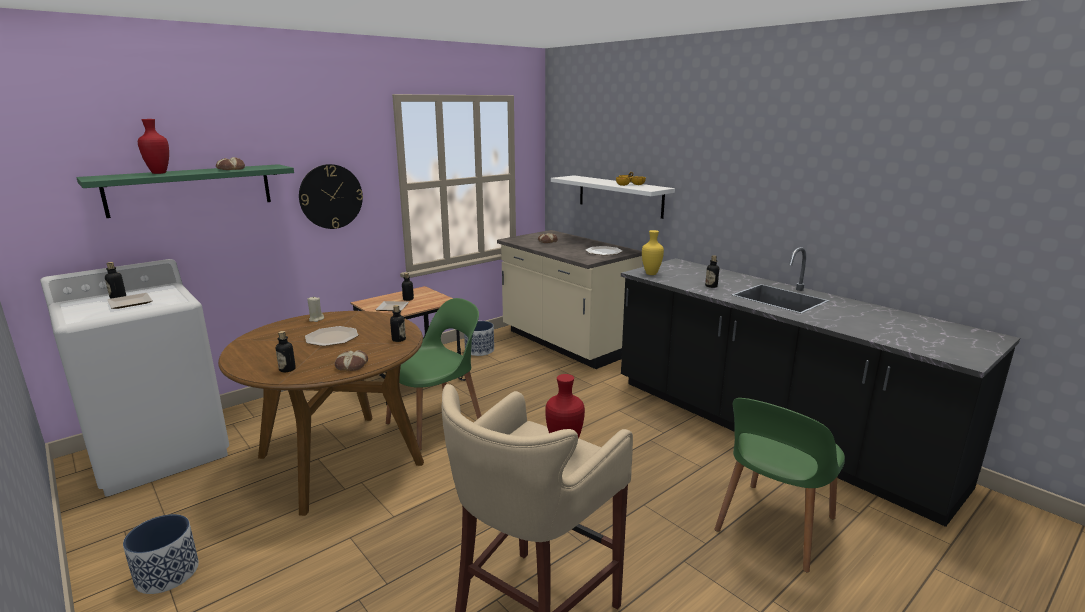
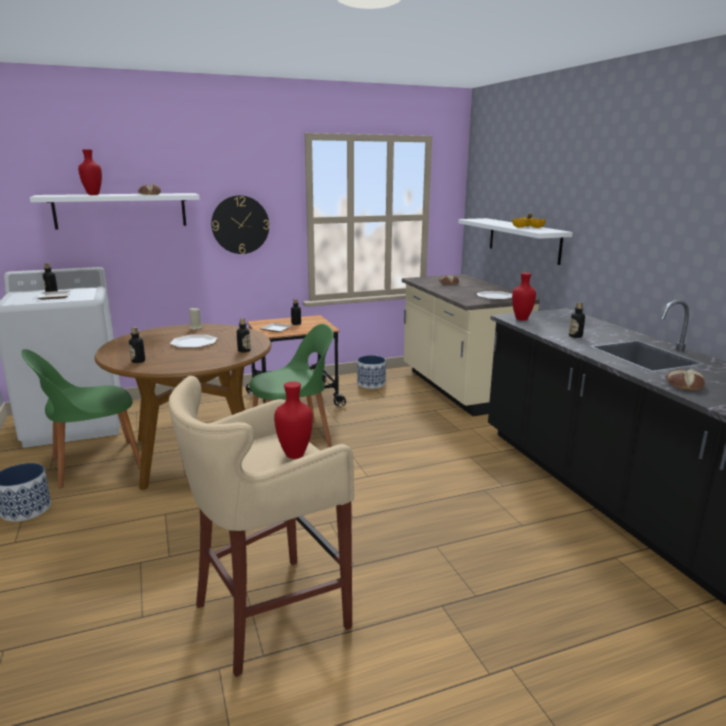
camera: 20 degrees right, 0 degrees up
green shelf [76,164,294,218] -> white shelf [30,193,200,230]
bread [335,350,368,371] -> bread moved to [666,369,705,391]
yellow vase [642,230,664,275] -> red vase [512,273,536,321]
green chair [714,398,845,572] -> green chair moved to [22,349,141,488]

